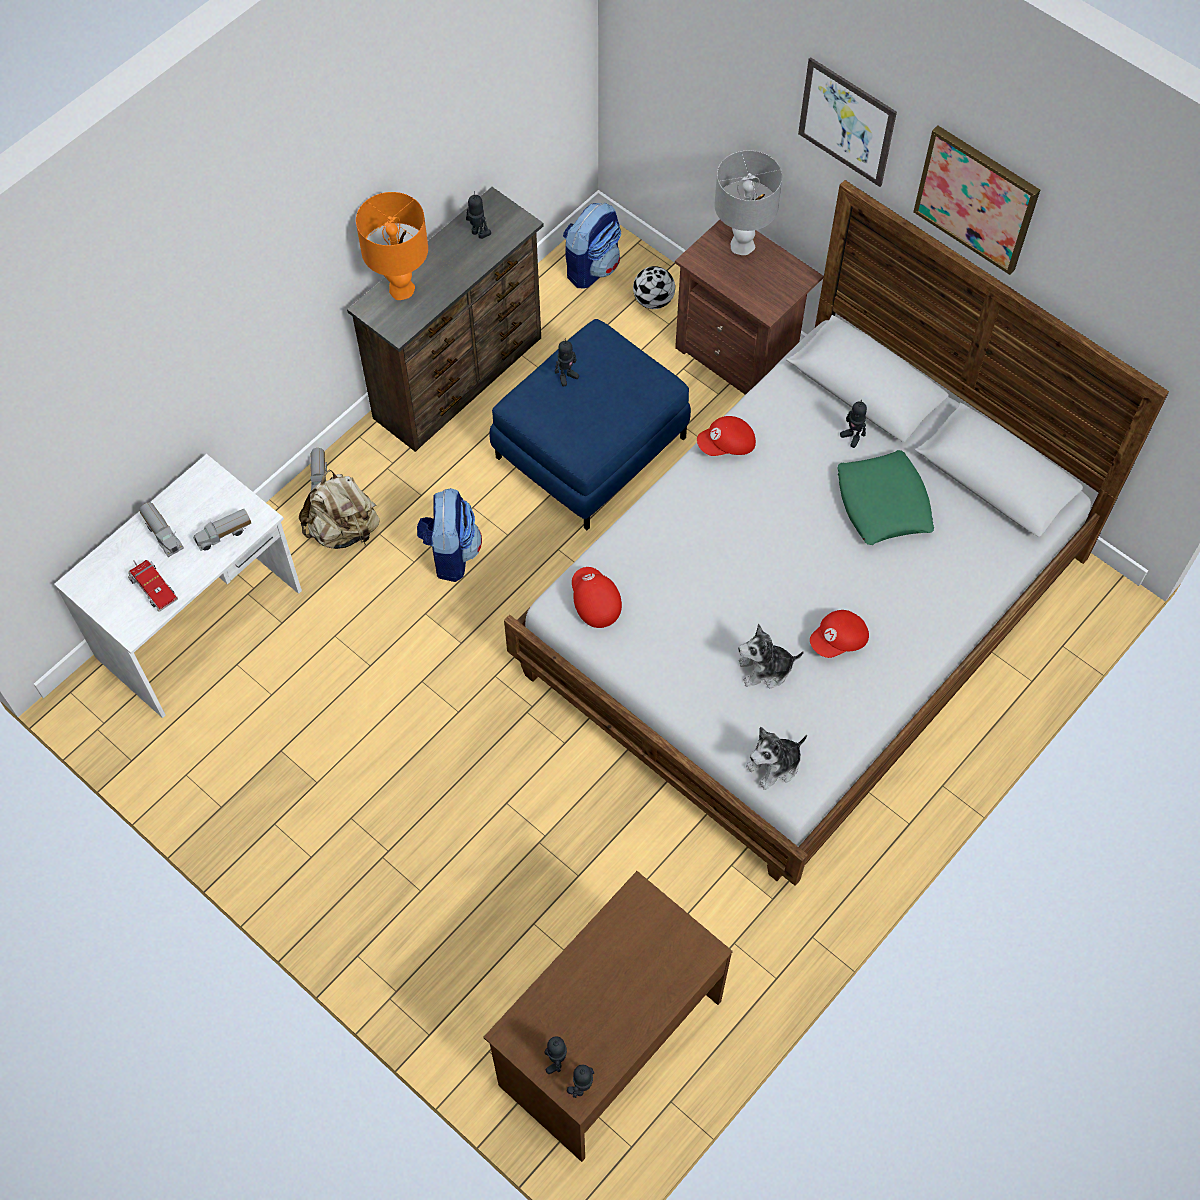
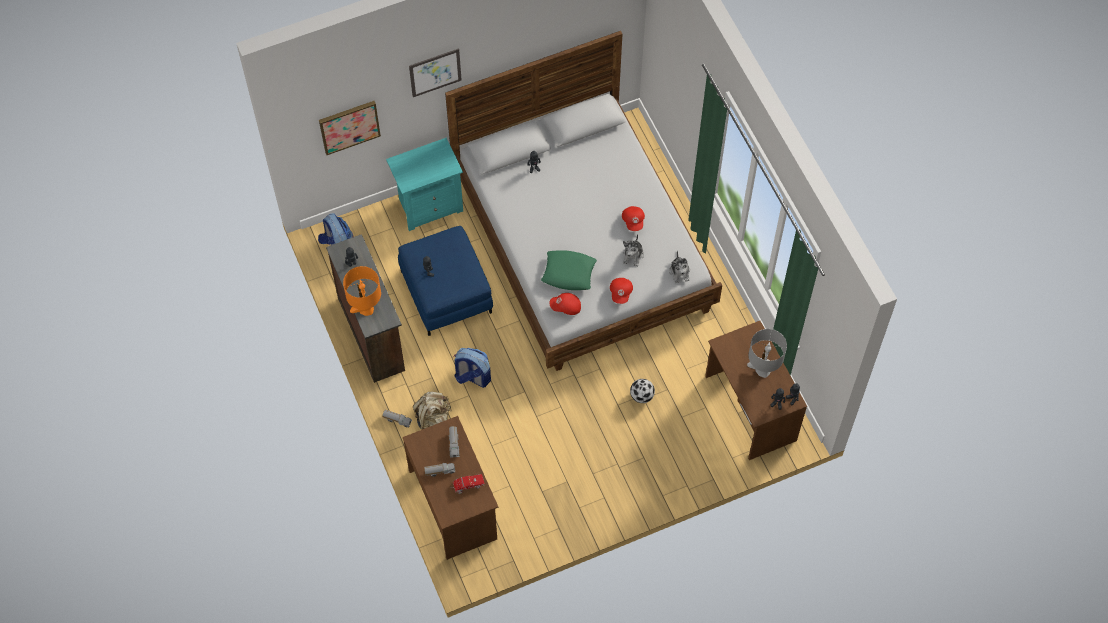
camera: 65 degrees left, 0 degrees up
white desk [54,454,302,718] -> brown desk [403,416,498,560]
football [633,266,675,309] -> football moved to [630,379,655,403]
brown nightstand [675,220,824,395] -> turquoise nightstand [386,138,463,231]
red cap [697,416,756,456] -> red cap moved to [610,278,633,304]
grey table lamp [715,150,782,255] -> grey table lamp moved to [747,329,787,378]
green pillow [837,450,934,545] -> green pillow moved to [541,250,597,290]
picture [913,125,1040,275] -> picture moved to [319,101,381,155]

